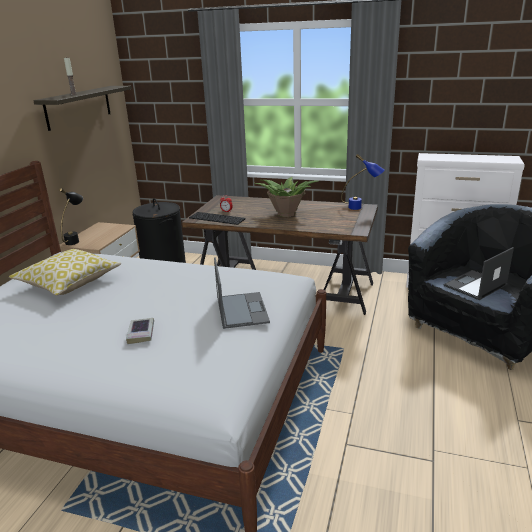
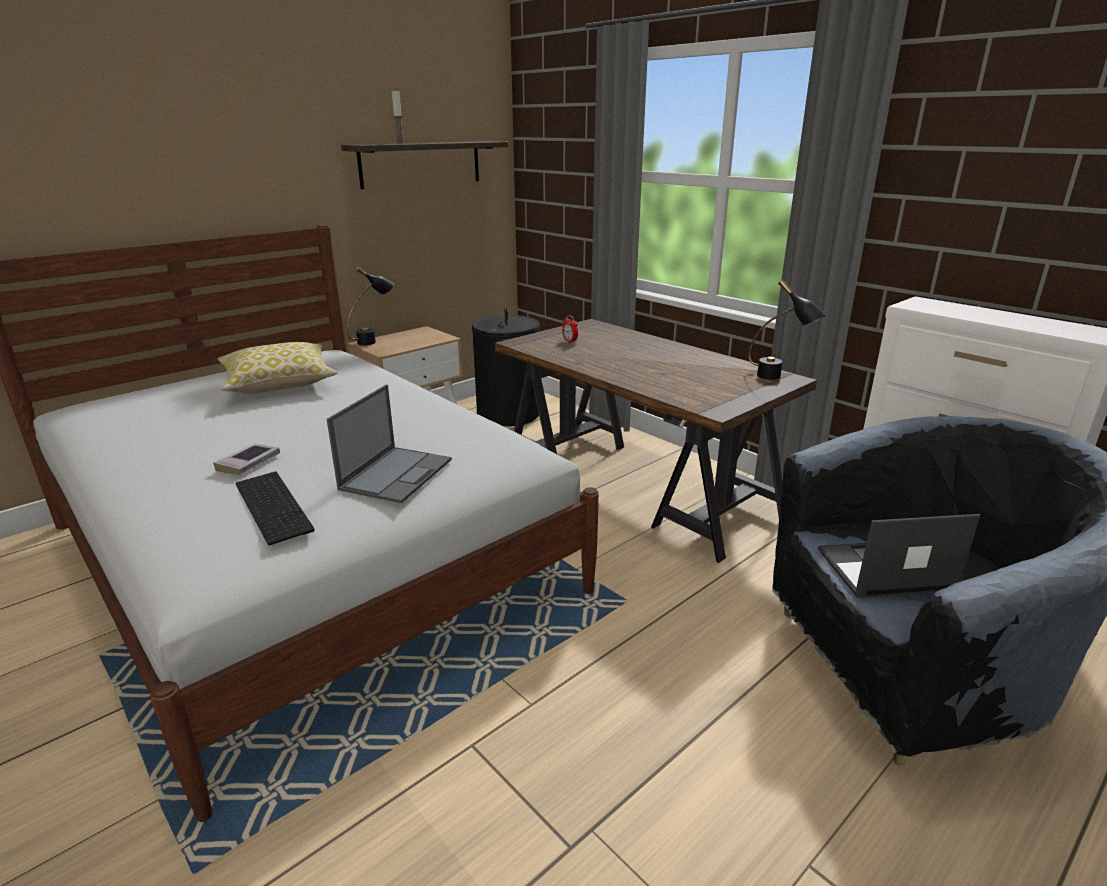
camera: 30 degrees right, 0 degrees up
keyboard [189,212,246,225] -> keyboard moved to [235,471,315,545]
potted plant [255,177,318,217] -> none
blue table lamp [341,154,385,210] -> black table lamp [748,280,827,380]

